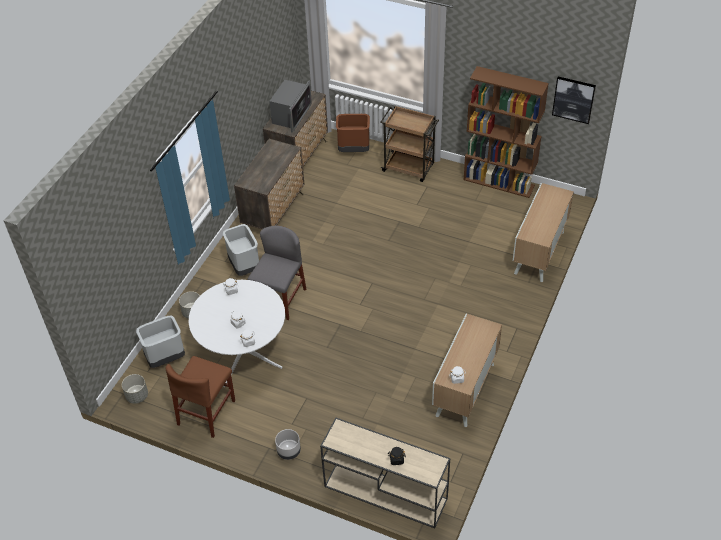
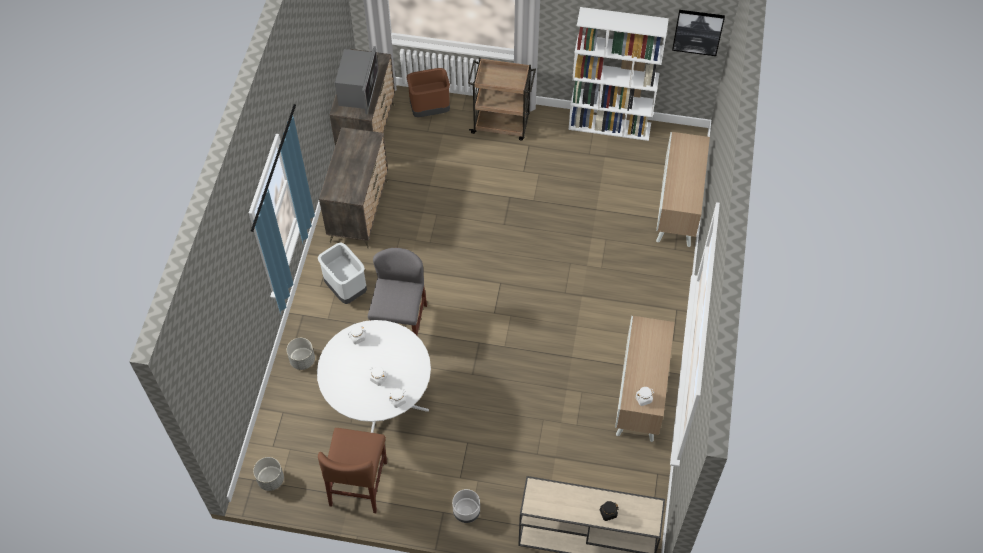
camera: 15 degrees left, 10 degrees up
grey trash can [136,316,185,368] -> none
brown bookcase [463,66,549,198] -> white bookcase [568,7,669,141]

